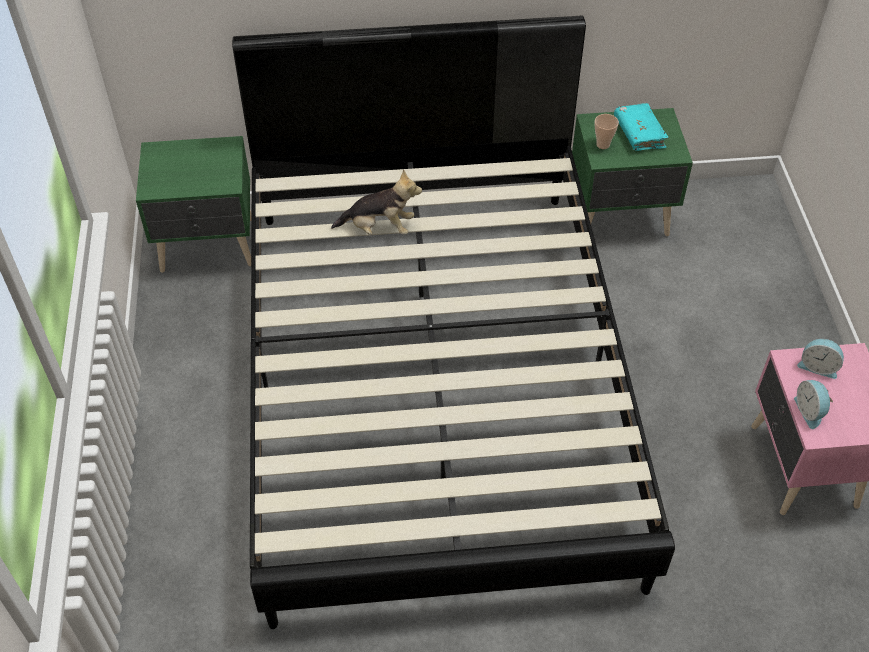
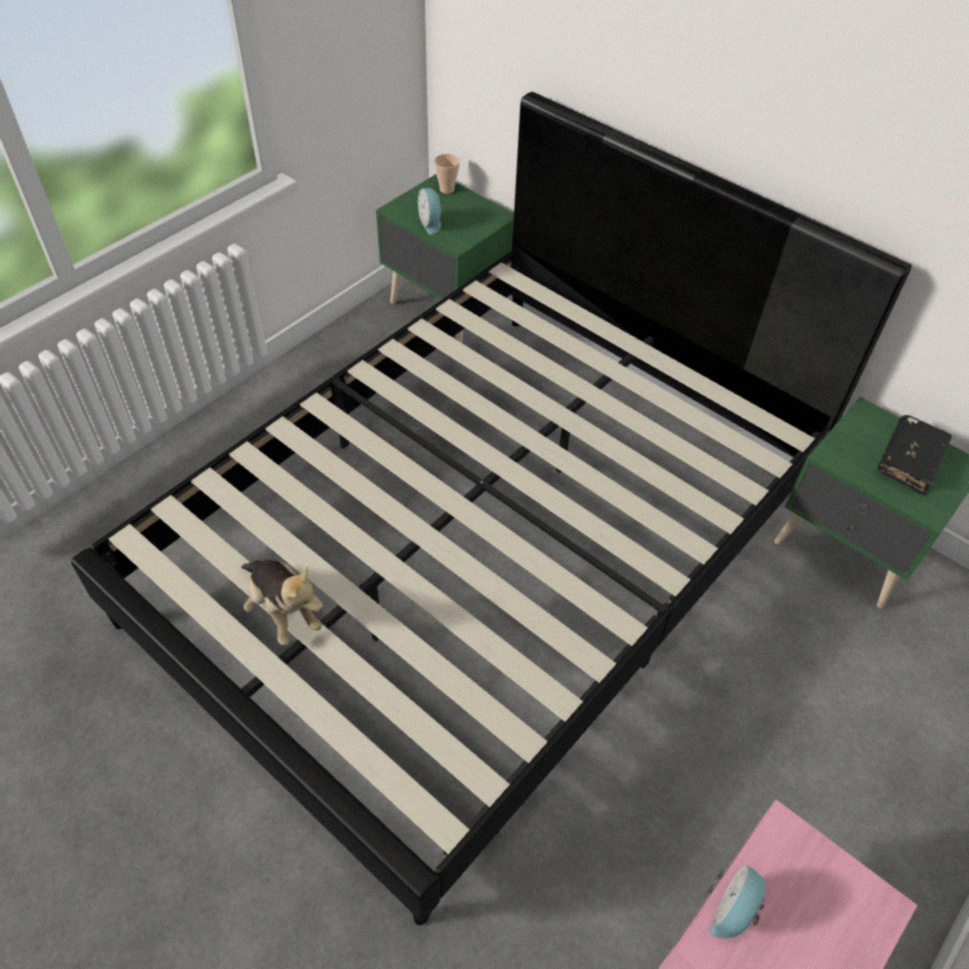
camera: 45 degrees right, 0 degrees up
plush toy [331,169,422,235] -> plush toy moved to [241,560,323,645]
cup [594,114,619,149] -> cup moved to [434,154,460,194]
turquoise book [614,103,669,151] -> black book [878,415,952,496]
alarm clock [797,339,844,379] -> alarm clock moved to [418,188,443,235]

